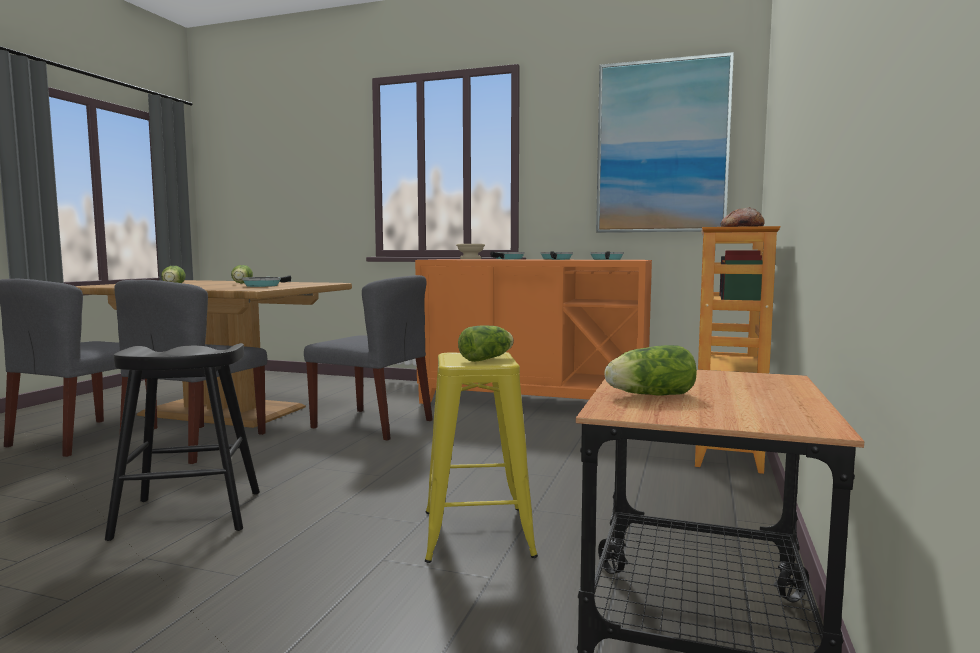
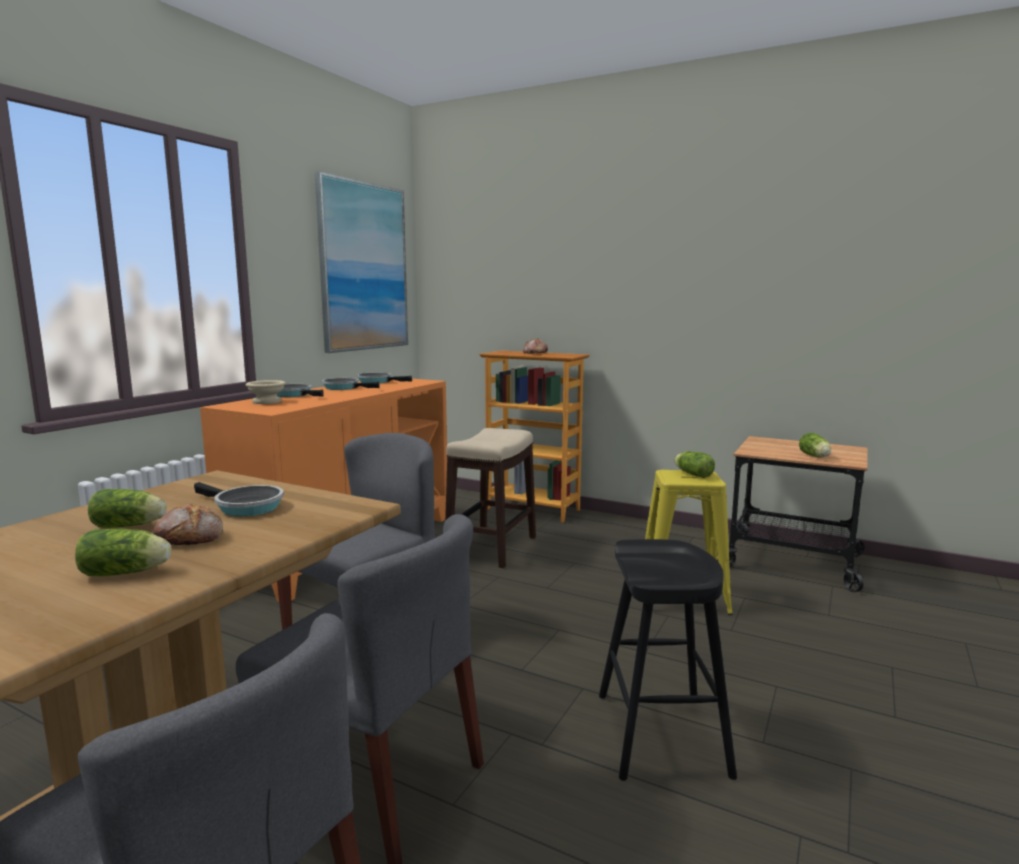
camera: 80 degrees left, 5 degrees up
none -> bread [153,504,223,545]
none -> stool [445,428,536,568]

